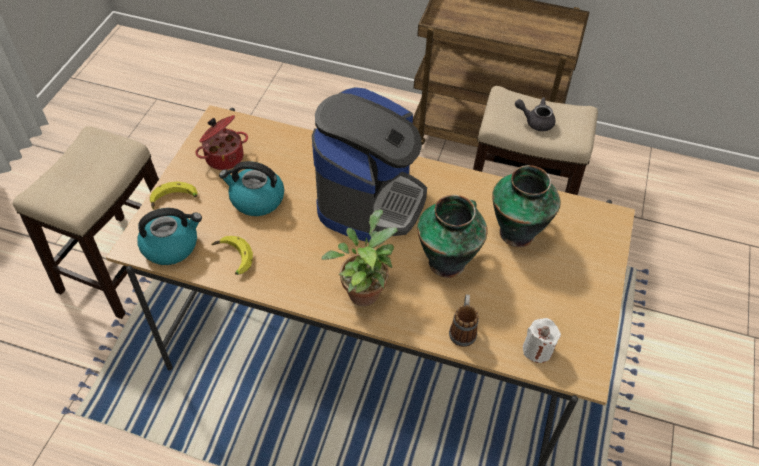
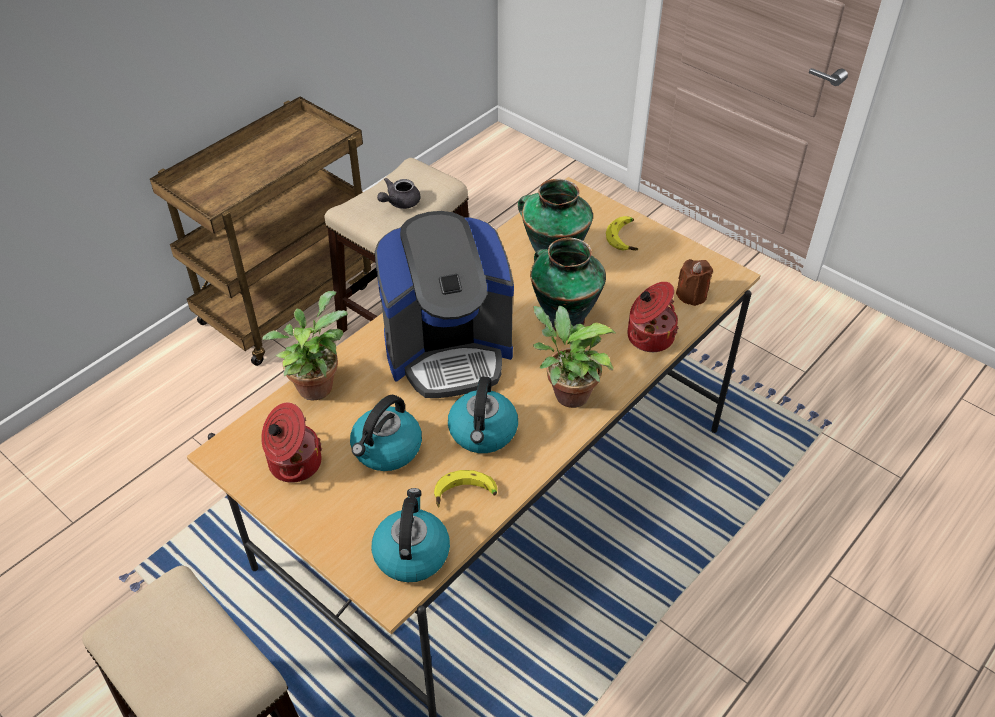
camera: 65 degrees left, 5 degrees down
banana [150,181,198,210] -> banana moved to [606,216,638,251]
coffee machine [312,87,427,243] -> coffee machine turned 120 degrees clockwise [375,211,514,398]
mug [449,294,479,347] -> cooking pot [627,282,678,352]
white candle [523,318,561,363] -> brown candle [676,259,713,306]
none -> potted plant [262,291,348,401]
none -> kettle [448,377,518,453]

